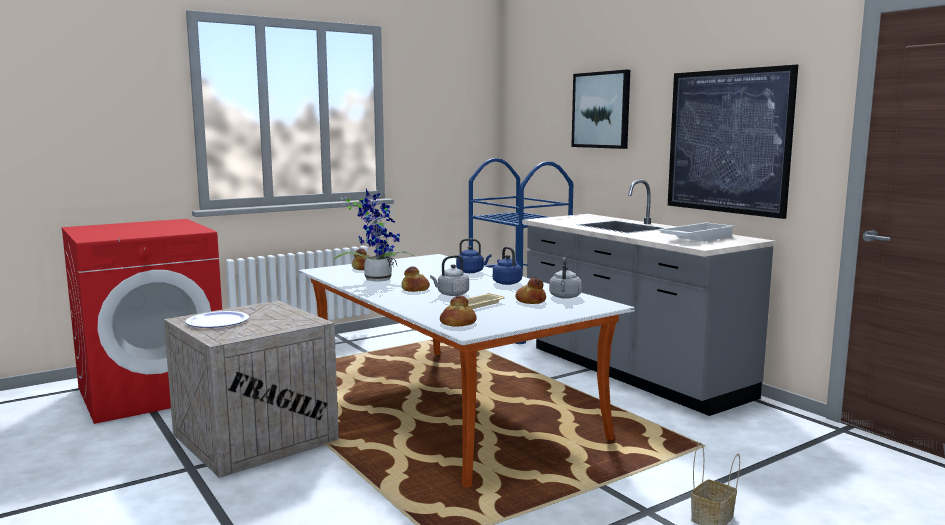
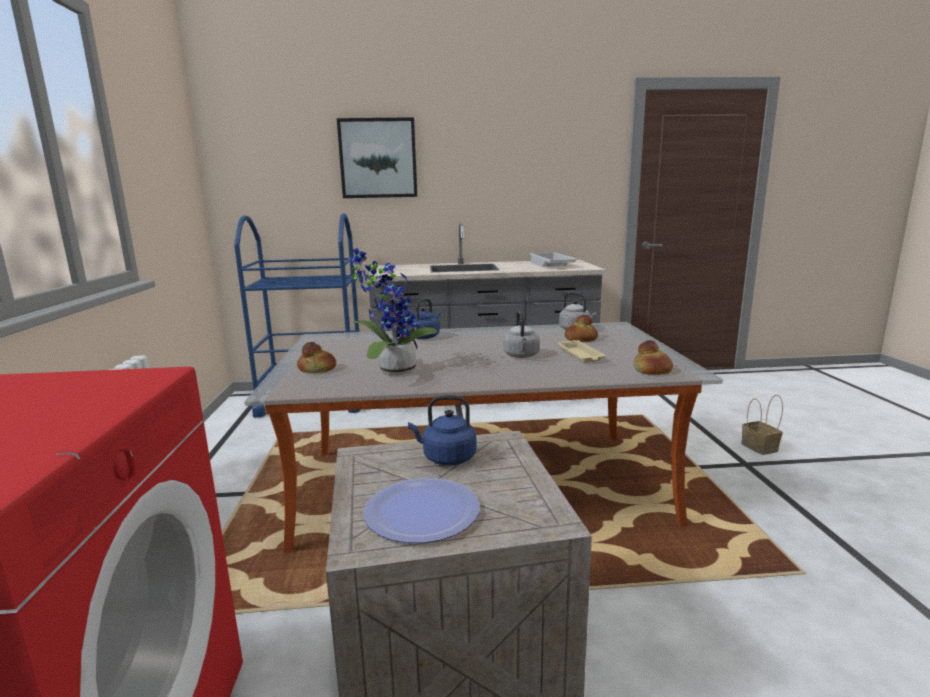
camera: 60 degrees left, 5 degrees up
bread [401,266,430,292] -> none
blue kettle [493,247,522,285] -> blue kettle moved to [408,395,477,466]
picture [668,65,798,219] -> none

